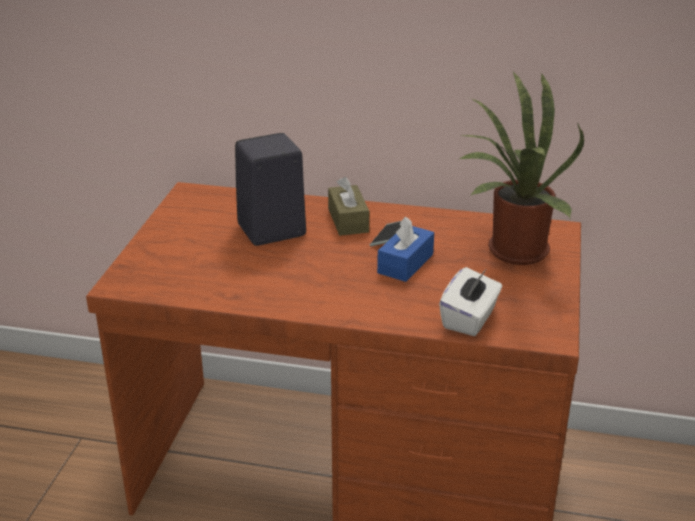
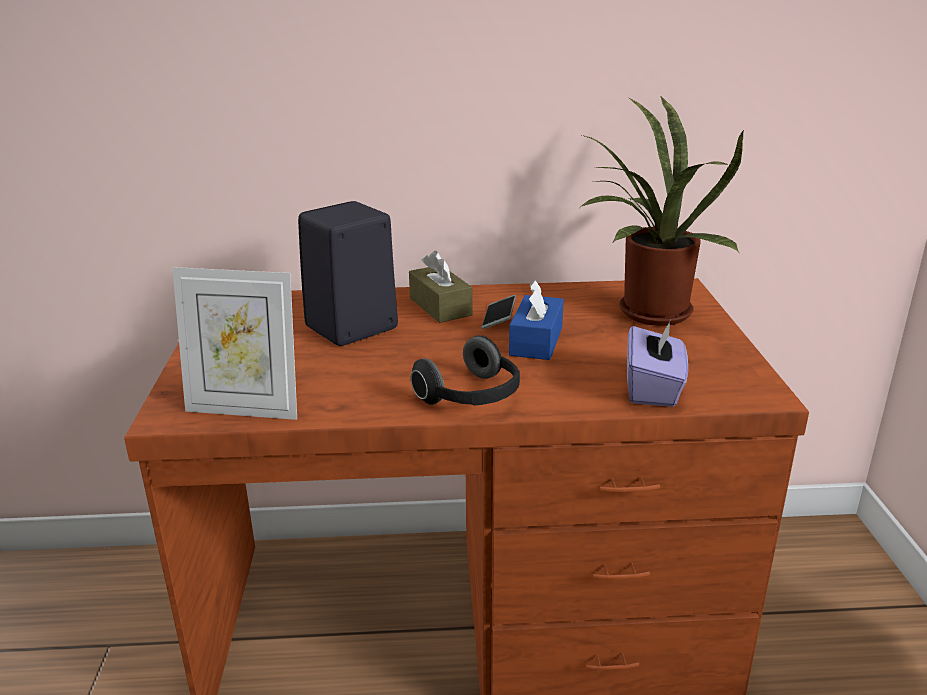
camera: 15 degrees left, 5 degrees down
white tissue box [439,267,502,336] -> purple tissue box [627,322,688,407]
none -> picture frame [172,267,297,420]
none -> headphones [410,335,520,406]

